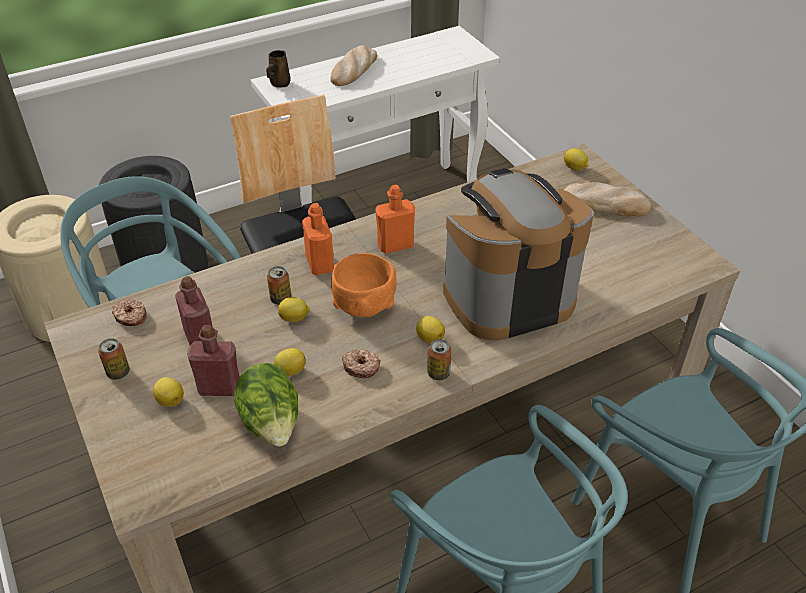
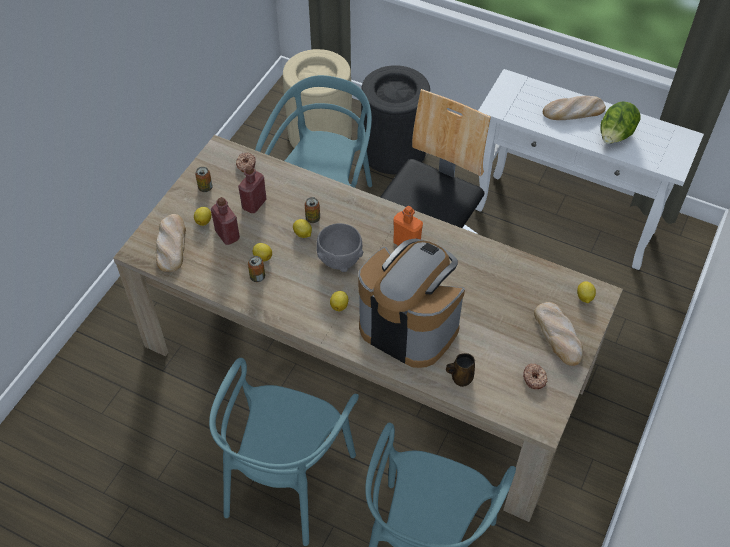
camera: 55 degrees right, 10 degrees up
lettuce [234,363,298,446] -> lettuce moved to [600,101,641,144]
brown mug [266,50,290,88] -> brown mug moved to [446,353,475,387]
orange bottle [302,203,334,275] -> none
orange bowl [331,253,397,317] -> grey bowl [316,223,363,272]
donut [342,350,380,378] -> donut moved to [523,363,548,389]
can [427,339,452,380] -> can moved to [248,256,265,282]
none -> bread [156,214,186,272]

